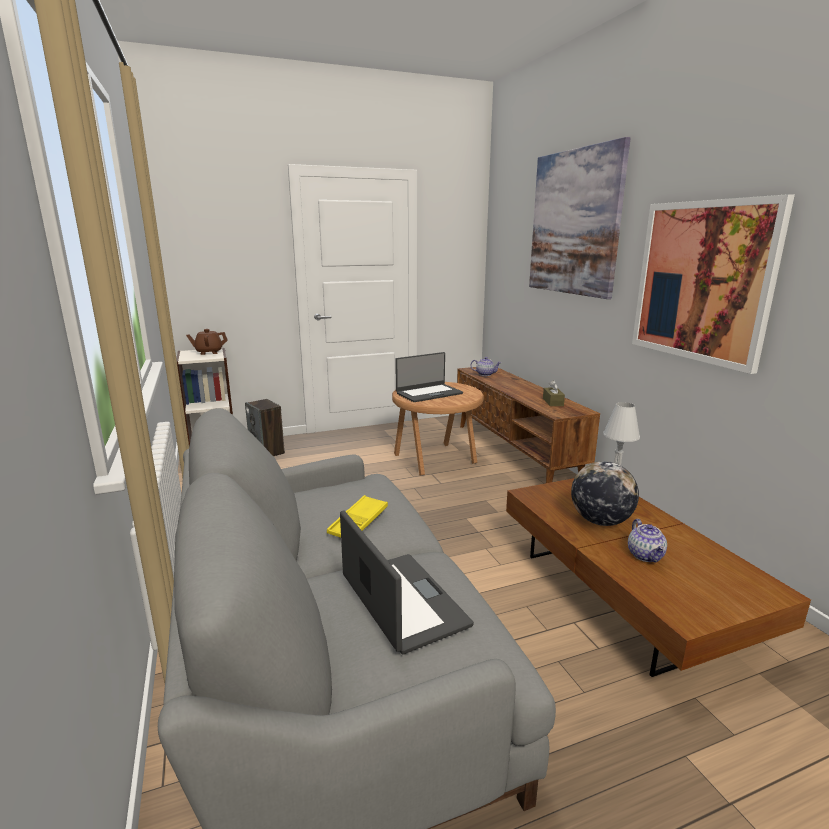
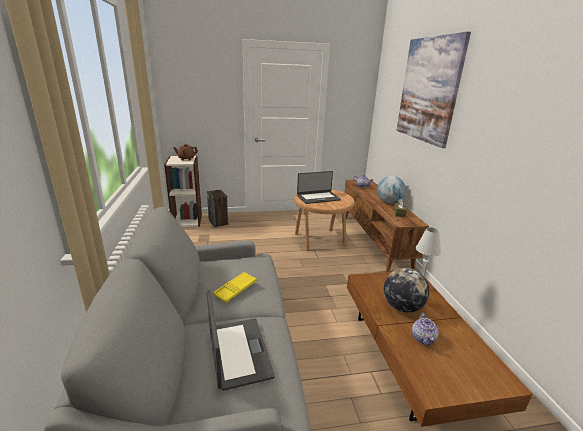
camera: 10 degrees right, 5 degrees up
picture [632,194,795,374] -> none
none -> globe [377,176,406,204]

